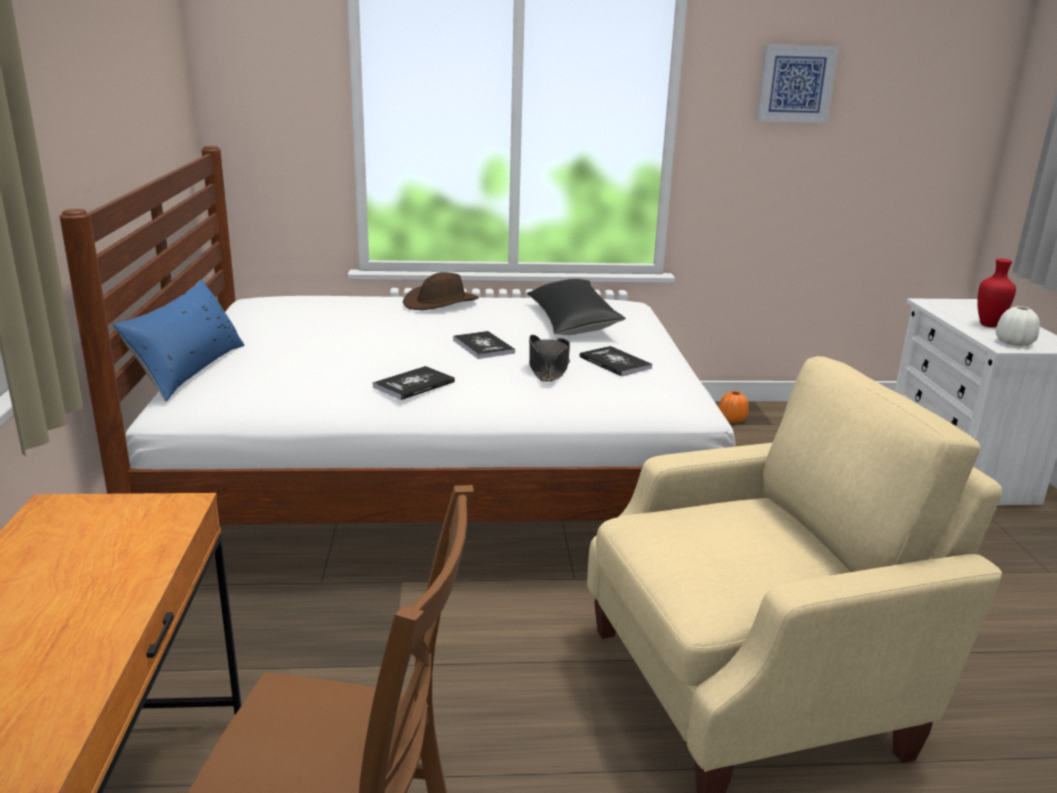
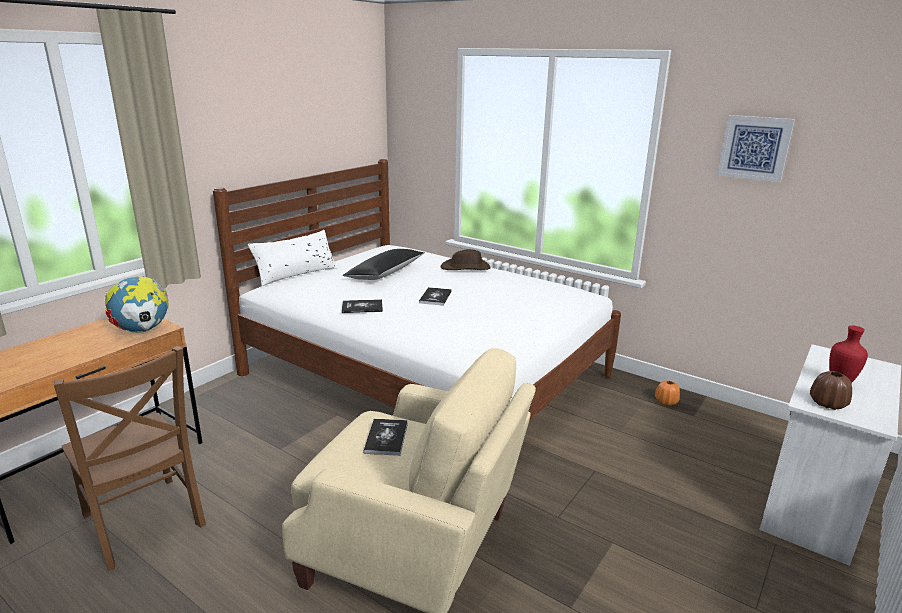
camera: 40 degrees right, 0 degrees up
blue pillow [112,279,244,402] -> white pillow [248,230,337,286]
black pillow [527,279,626,335] -> black pillow moved to [343,249,424,280]
black hat [529,335,570,382] -> none
book [580,346,652,376] -> book moved to [363,419,408,456]
white vase [995,306,1040,346] -> brown vase [810,371,852,410]
none -> globe [104,276,169,333]

